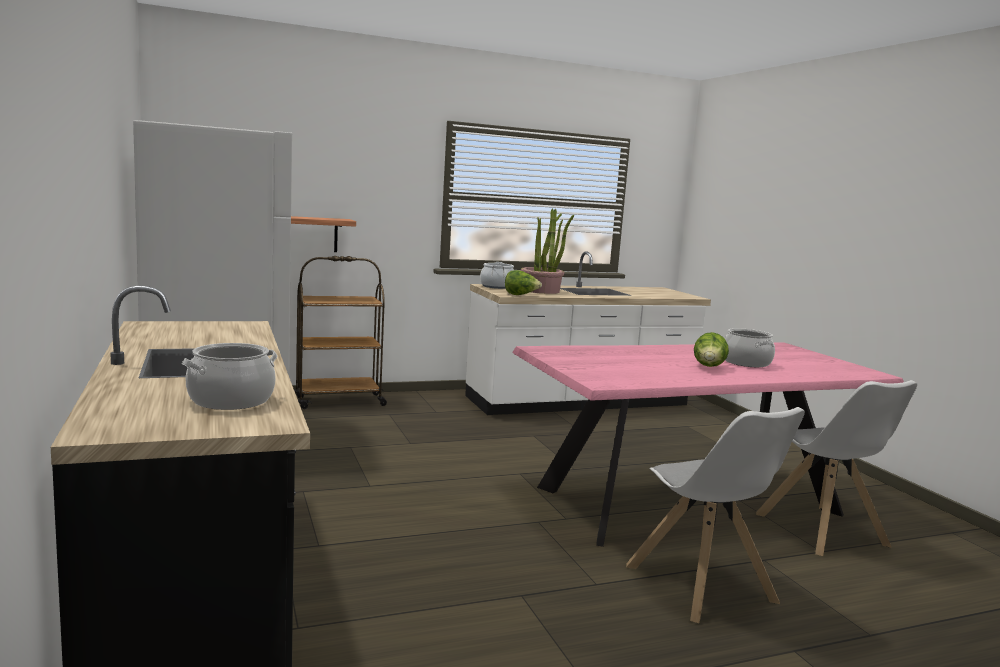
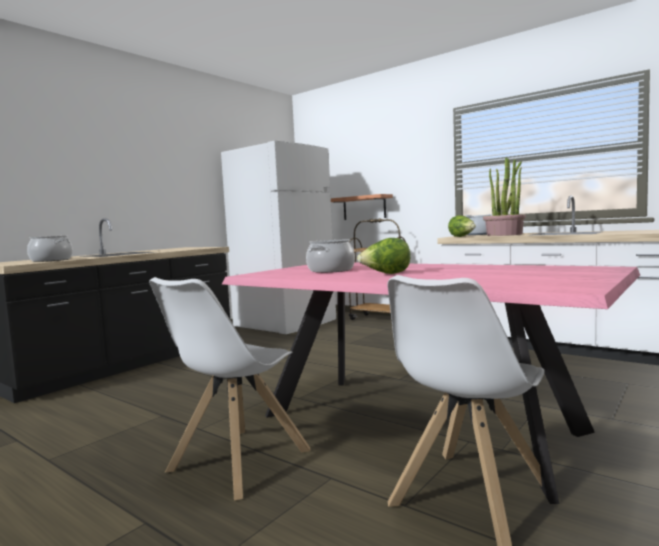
camera: 60 degrees right, 5 degrees down
cooking pot [724,328,775,367] -> cooking pot moved to [306,240,355,273]

